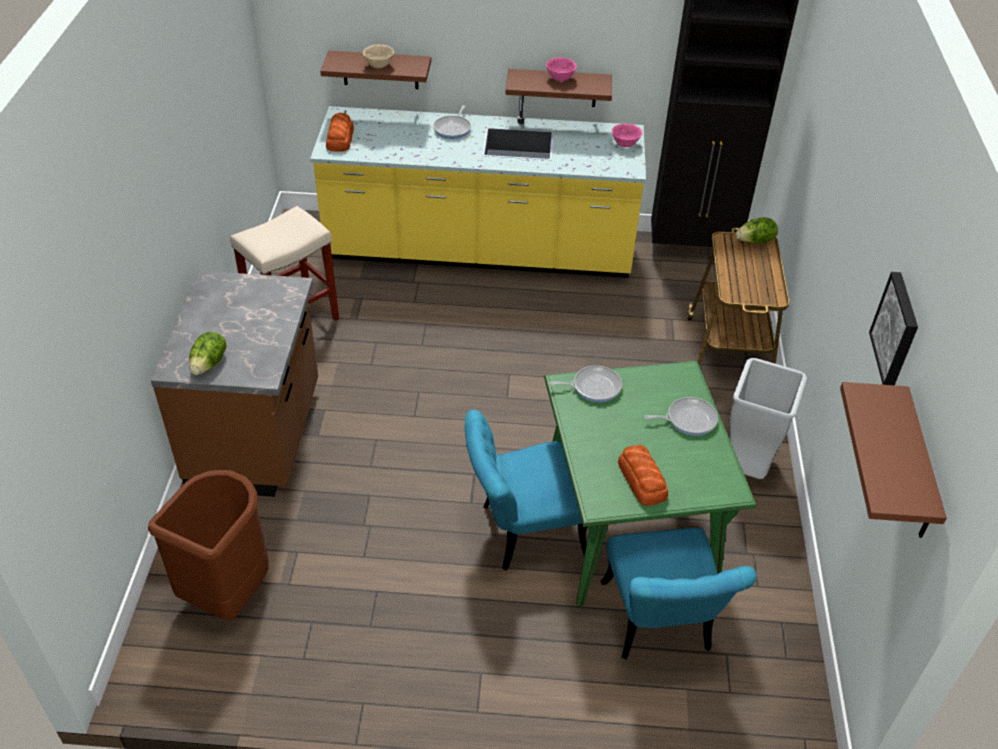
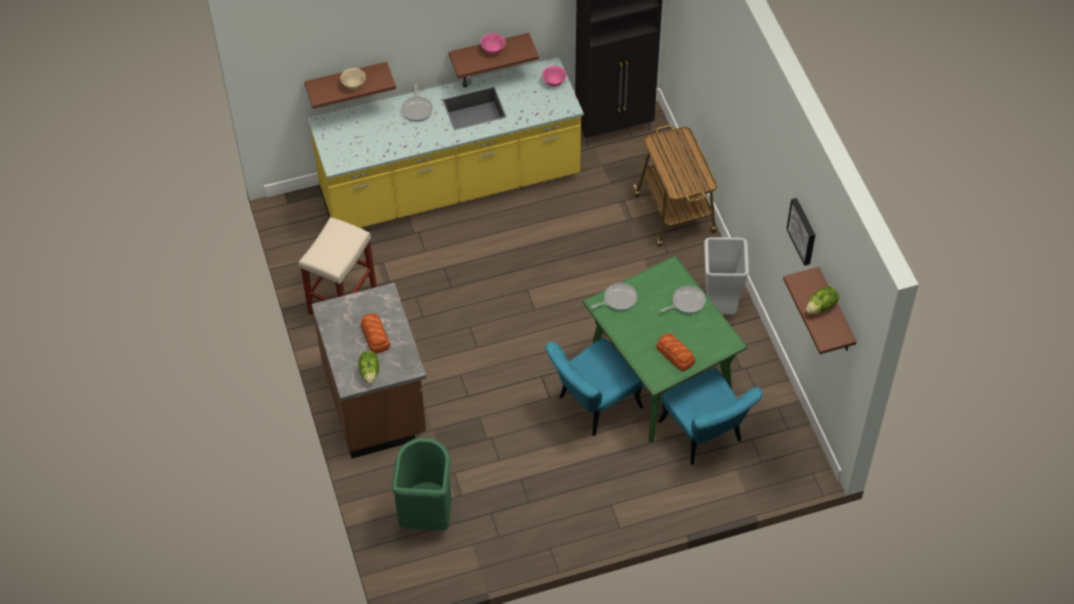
camera: 20 degrees left, 10 degrees up
brown trash can [148,470,269,620] -> green trash can [392,438,452,531]
bread [326,113,354,152] -> bread moved to [361,313,390,354]
lettuce [736,217,778,243] -> lettuce moved to [806,286,839,314]

